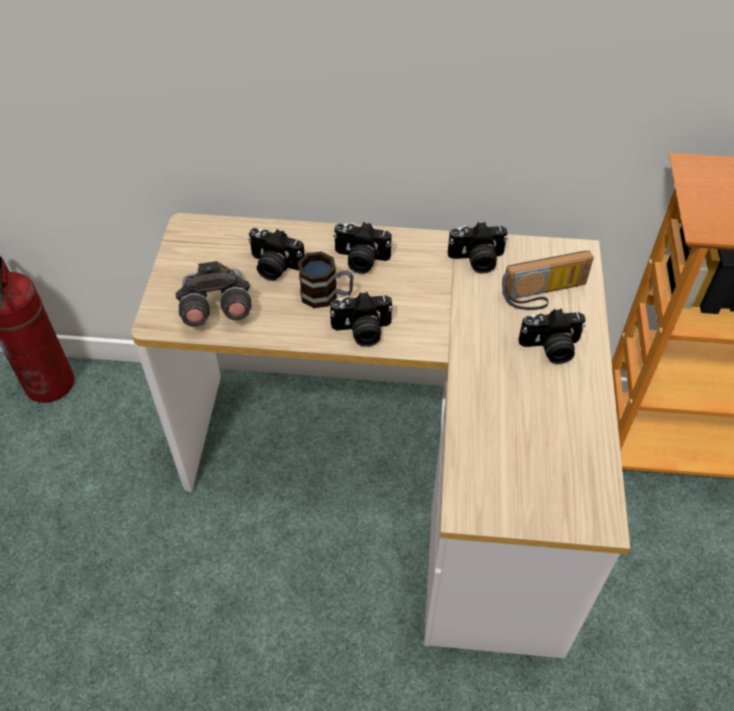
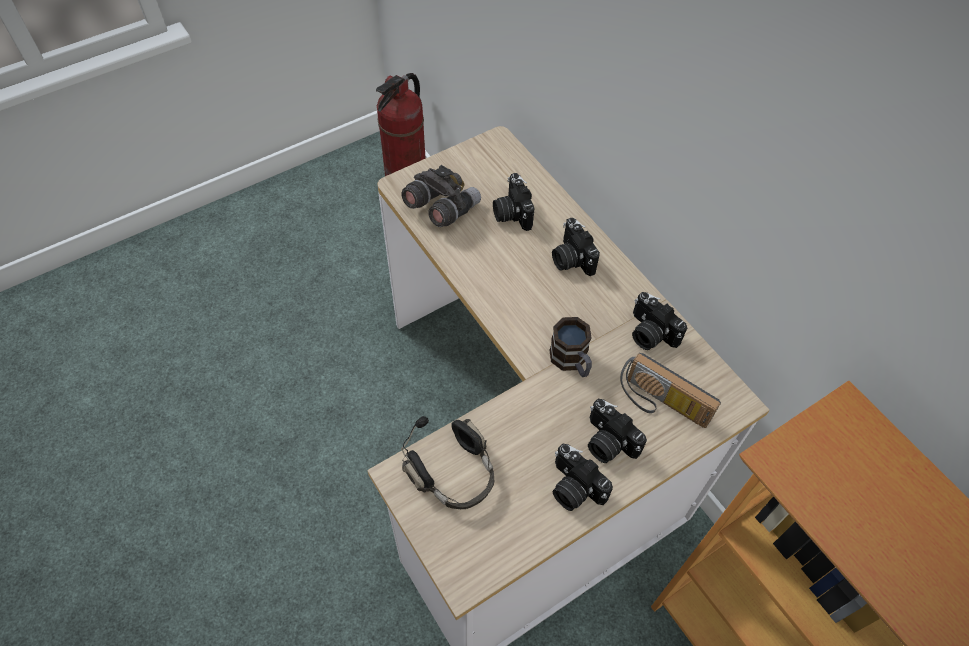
camera: 50 degrees right, 5 degrees up
mug [298,251,353,308] -> mug moved to [549,317,592,377]
camera [330,292,393,347] -> camera moved to [552,444,613,511]
none -> black headphones [401,416,494,509]

